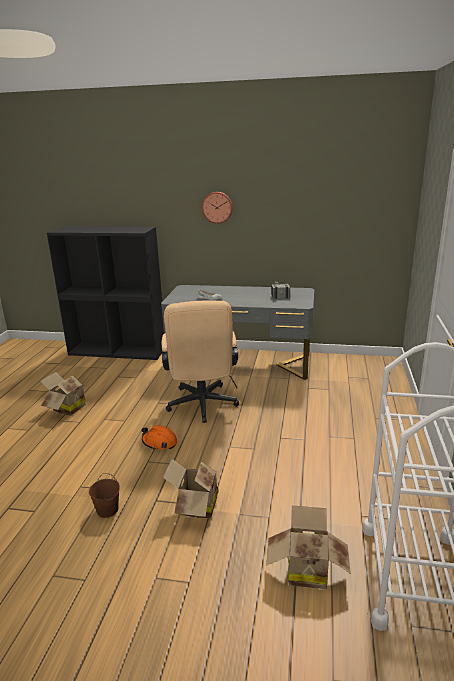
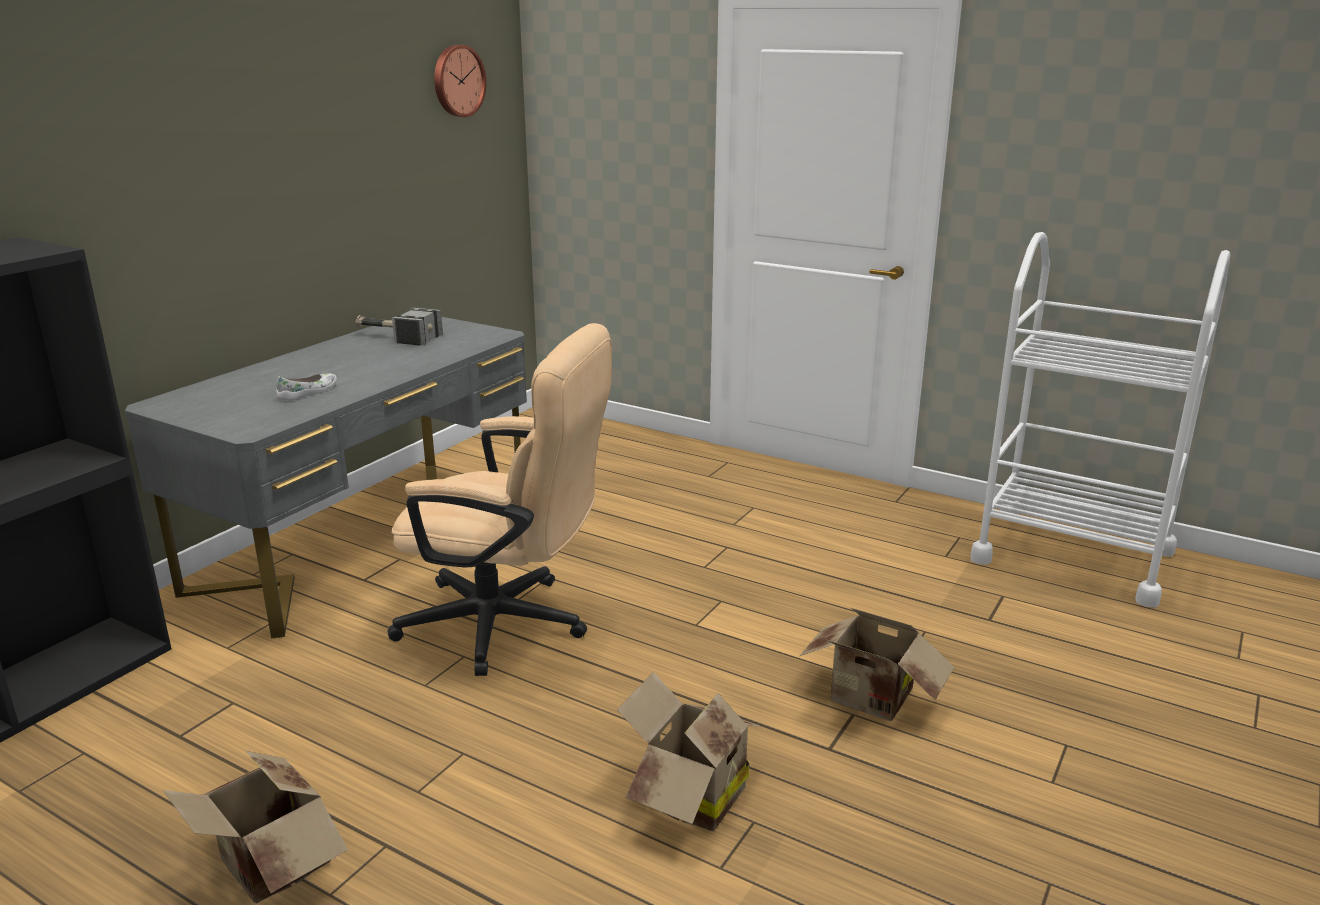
camera: 70 degrees left, 0 degrees up
brown bucket [89,473,120,518] -> none
orange hard hat [142,425,177,450] -> none
wall clock [202,192,233,224] -> wall clock moved to [434,45,486,117]
cardboard box [266,506,351,589] -> cardboard box moved to [617,672,762,831]

